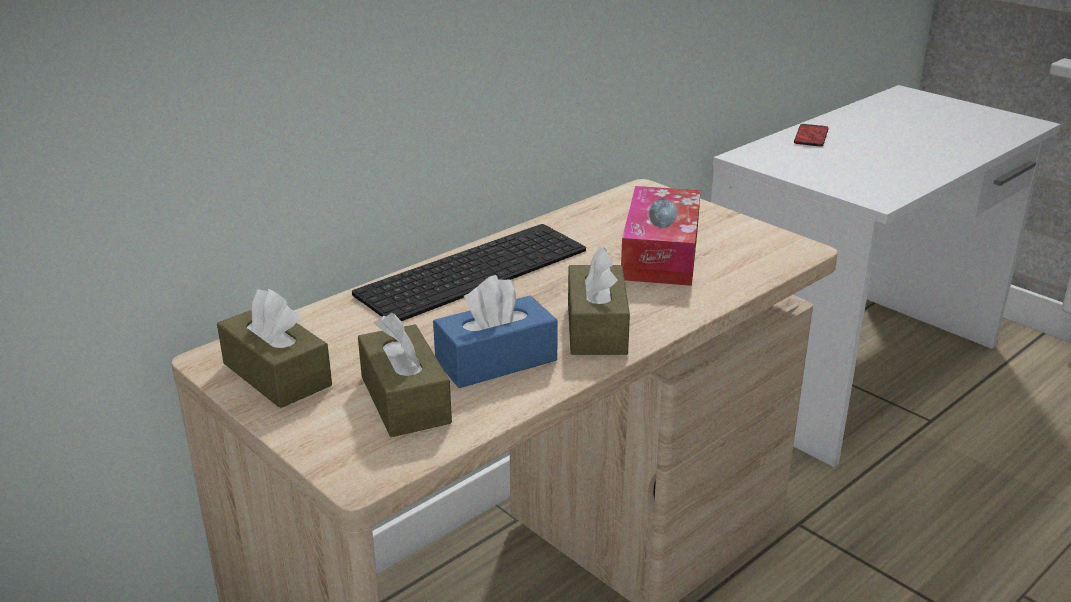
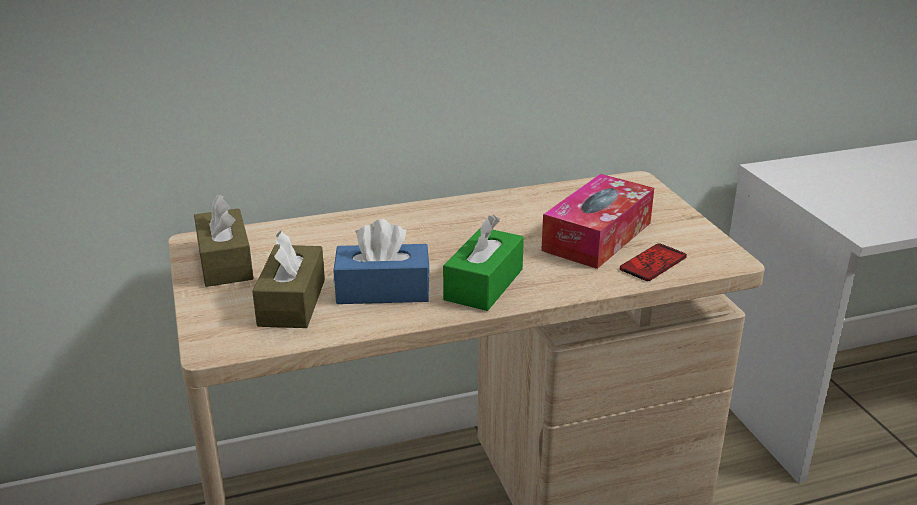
camera: 25 degrees right, 0 degrees up
keyboard [352,224,586,321] -> none
brown tissue box [568,246,630,355] -> green tissue box [443,215,524,311]
phone [794,124,829,147] -> phone moved to [620,244,687,281]

